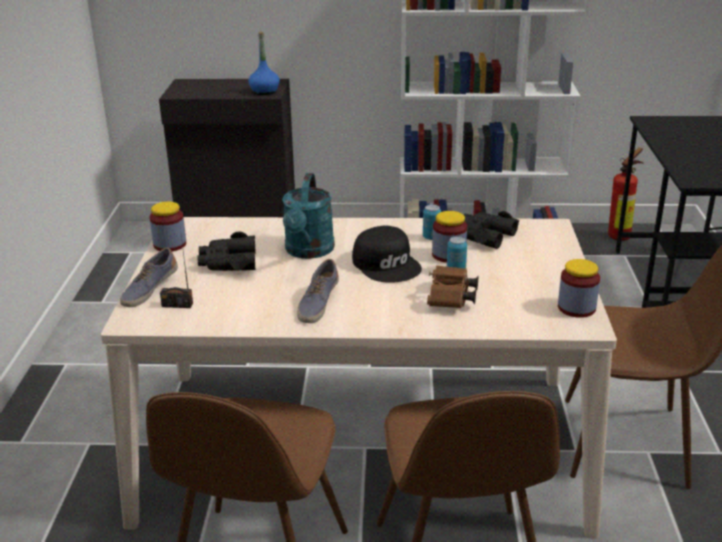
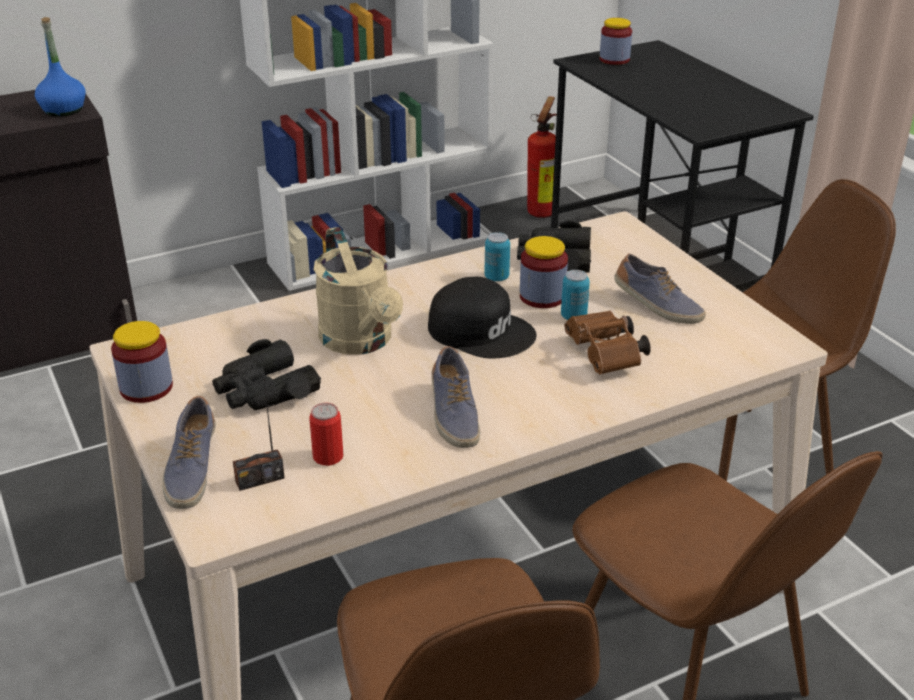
camera: 30 degrees left, 5 degrees up
turquoise watering can [282,173,335,259] -> beige watering can [314,227,403,354]
jar [558,259,600,318] -> jar moved to [600,18,632,65]
none -> can [309,403,344,466]
none -> shoe [614,254,706,324]

